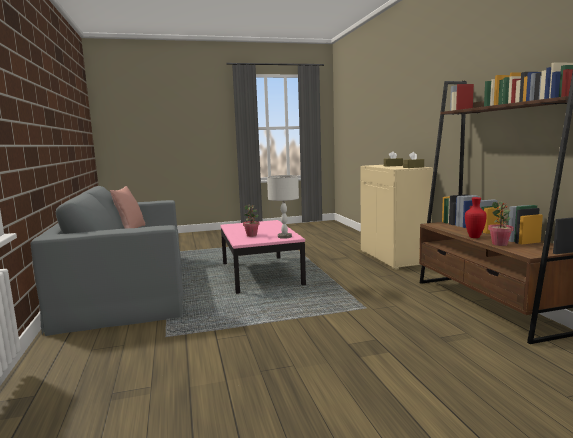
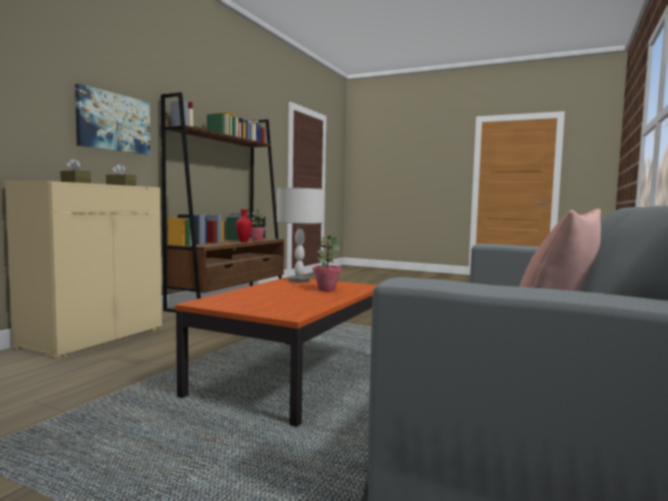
camera: 140 degrees left, 5 degrees down
pink coffee table [220,220,306,294] -> brown coffee table [175,277,377,427]
none -> picture [75,84,151,155]

